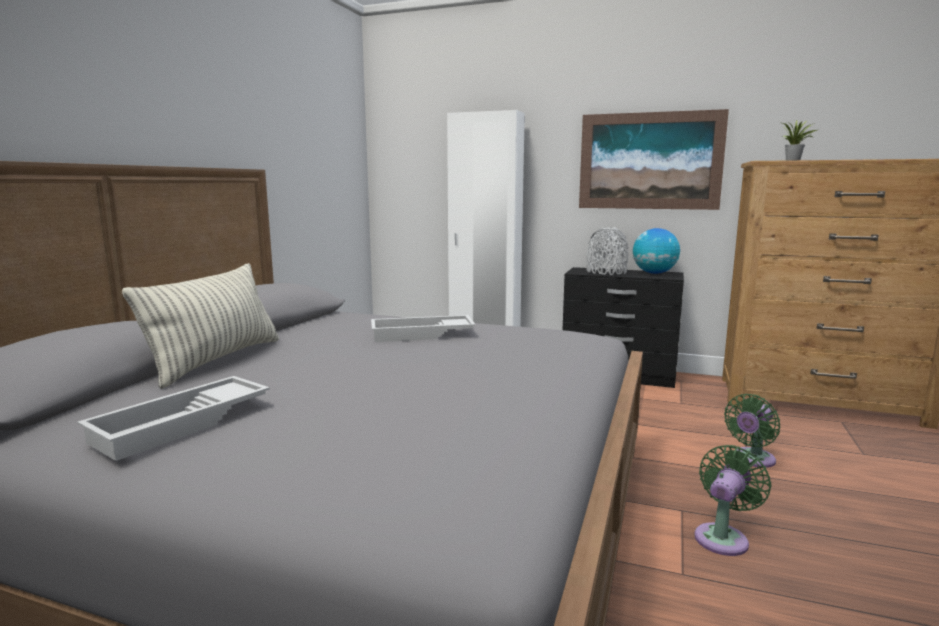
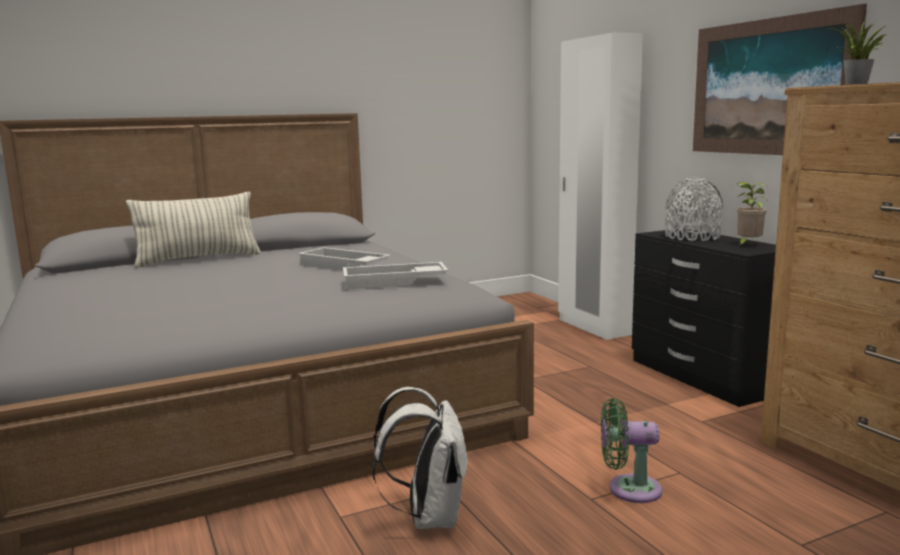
camera: 45 degrees right, 0 degrees up
white tray [77,376,270,461] -> white tray moved to [343,262,448,290]
globe [633,228,680,274] -> potted plant [736,182,768,246]
green fan [695,445,772,556] -> white backpack [372,387,468,529]

